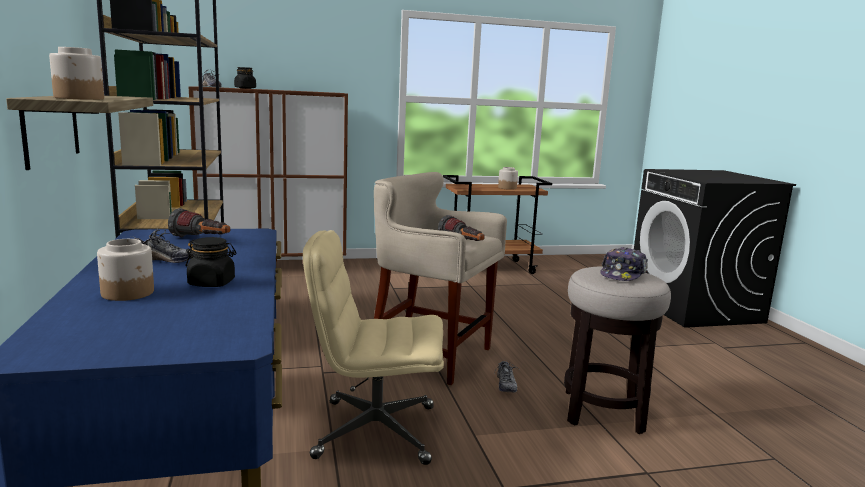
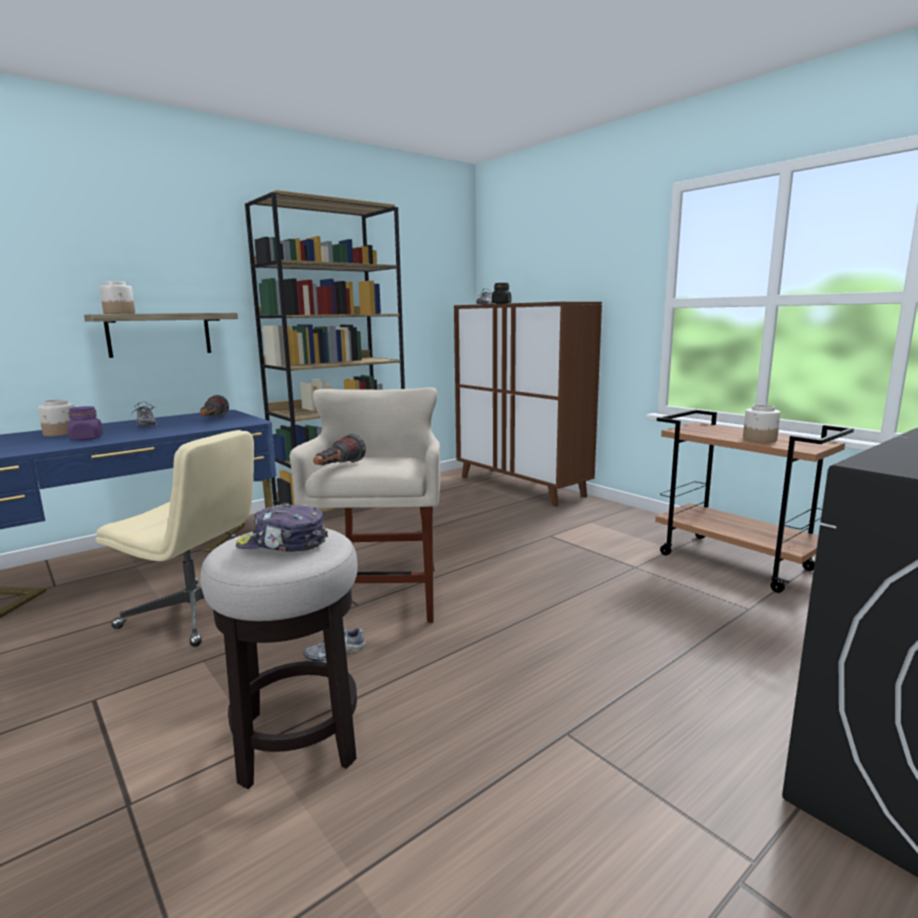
camera: 65 degrees right, 0 degrees up
black jar [186,237,237,287] -> purple jar [67,406,103,440]
beige office chair [303,230,444,465] -> beige office chair turned 135 degrees clockwise [96,430,254,647]

